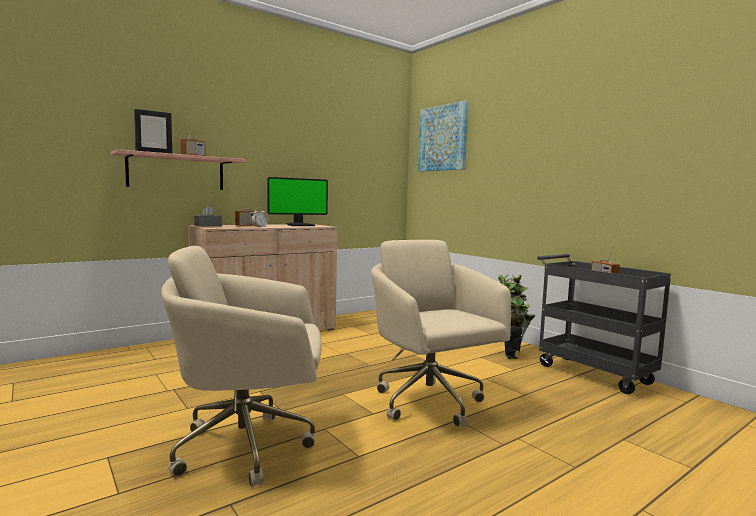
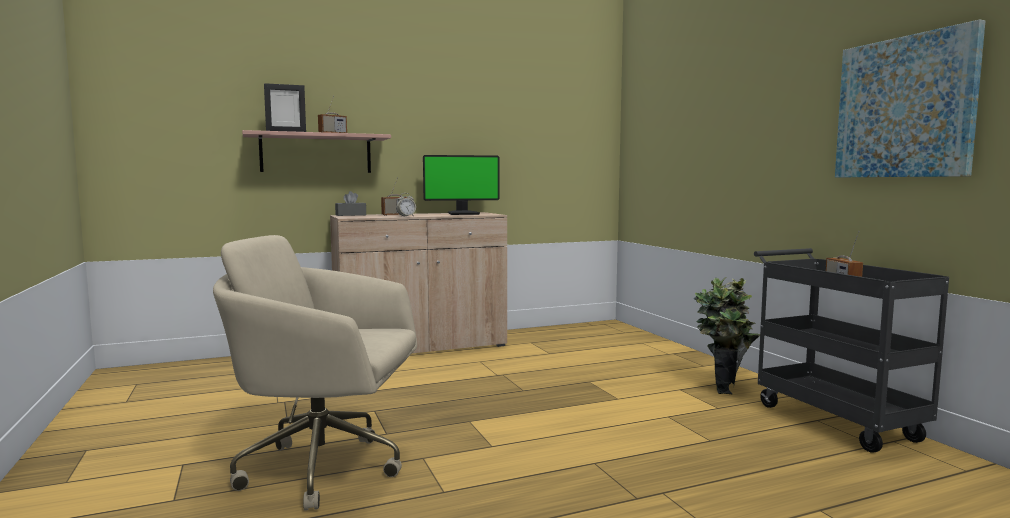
camera: 15 degrees right, 0 degrees up
beige office chair [371,240,511,427] -> none
picture [418,100,469,172] -> picture moved to [835,20,985,177]

